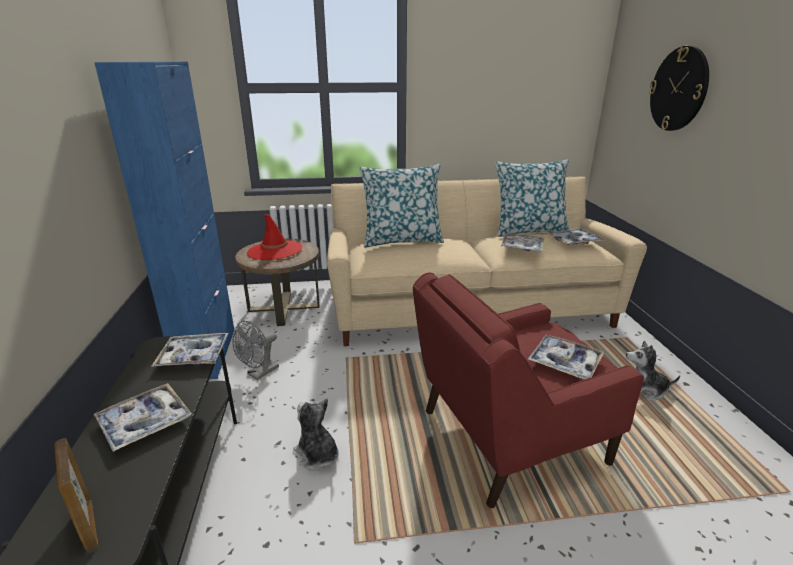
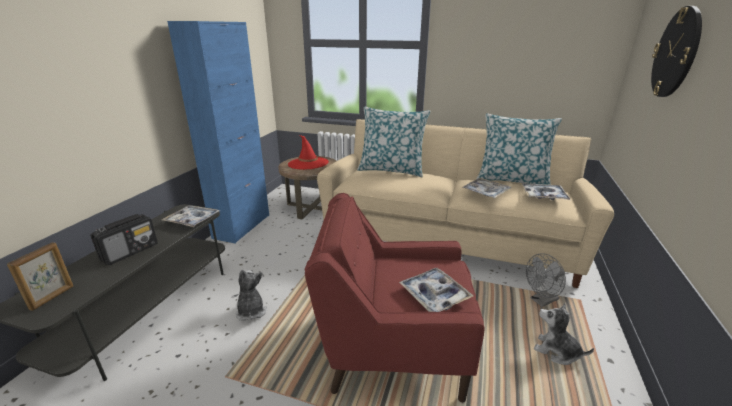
camera: 25 degrees right, 0 degrees up
picture frame [55,438,98,551] -> picture frame turned 150 degrees counterclockwise [7,242,74,311]
tray [94,383,192,452] -> radio [90,214,158,265]
grey fan [232,321,279,380] -> grey fan moved to [526,253,566,307]

